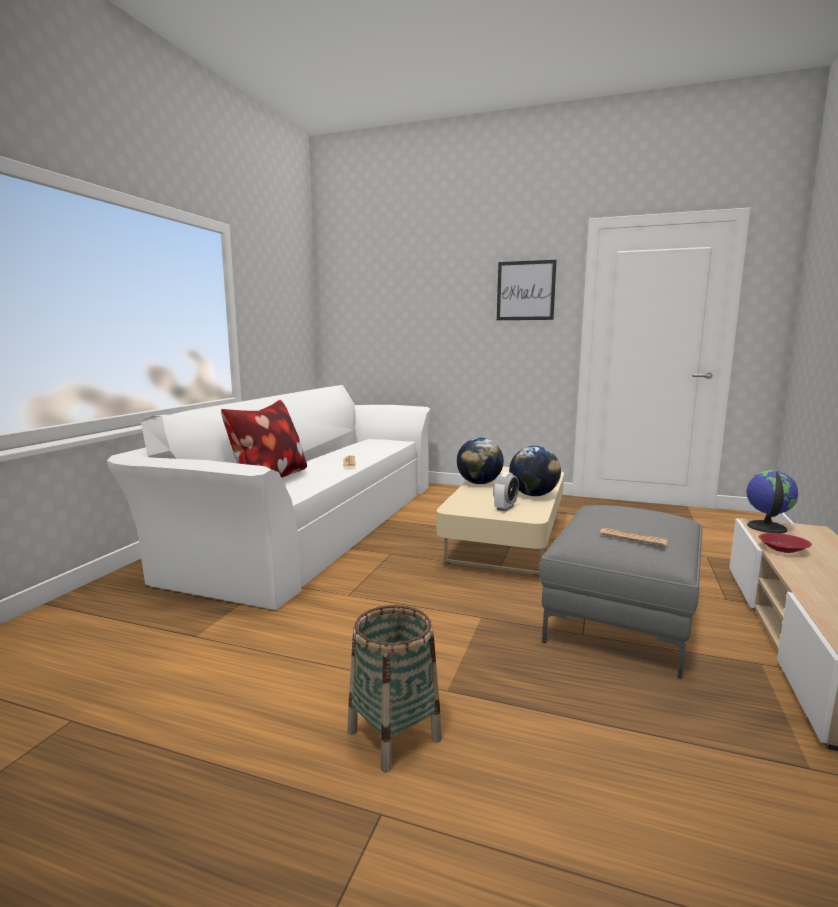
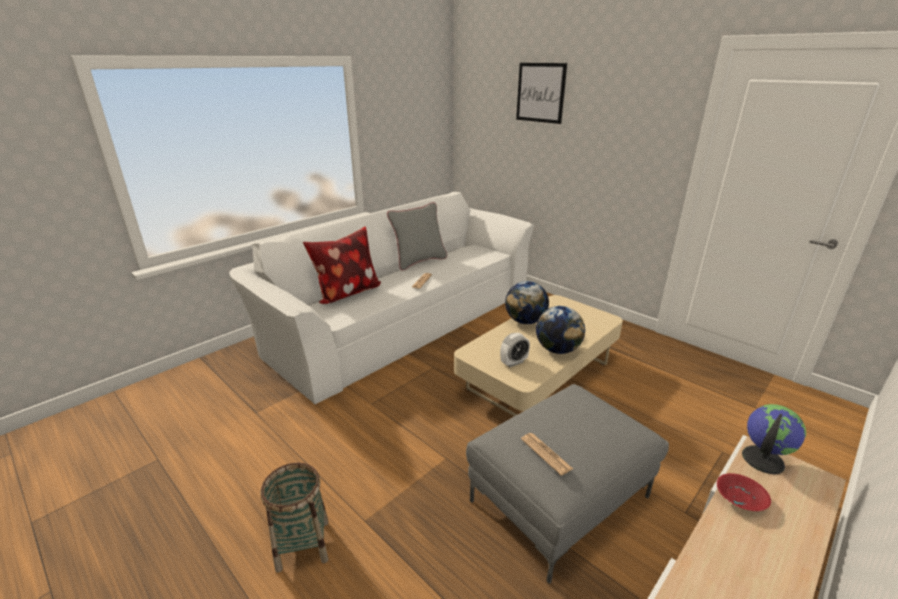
camera: 25 degrees right, 15 degrees up
picture [497,260,557,320] -> picture moved to [516,63,567,124]
none -> grey pillow [387,202,447,271]

